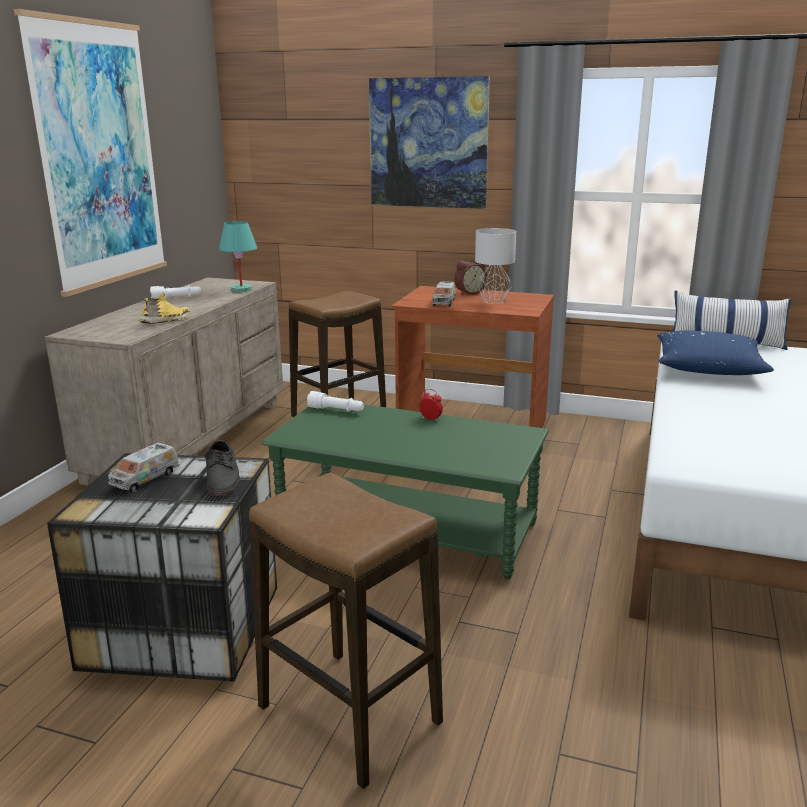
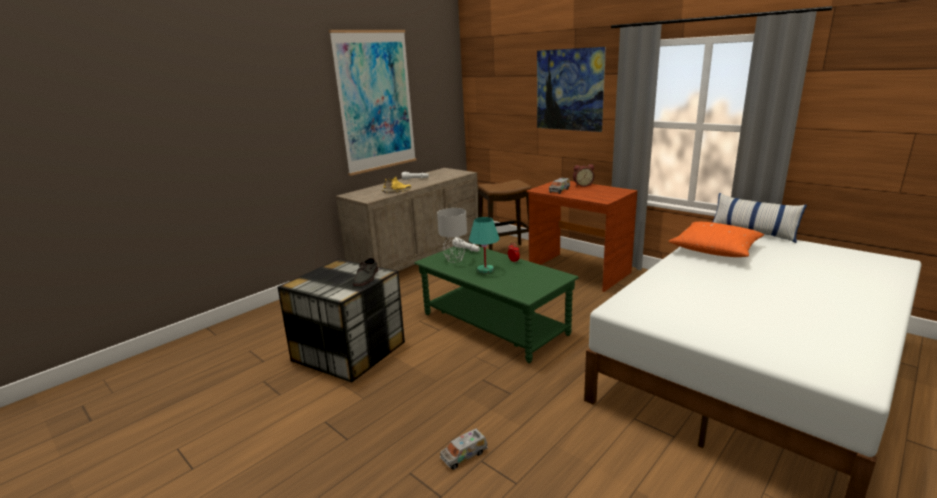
camera: 25 degrees right, 0 degrees up
toy truck [108,443,179,493] -> toy truck moved to [440,429,488,470]
turquoise table lamp [219,221,257,292] -> turquoise table lamp moved to [469,217,500,274]
stool [249,472,443,789] -> none
grey table lamp [475,228,516,304] -> grey table lamp moved to [437,208,467,263]
blue pillow [657,331,774,375] -> orange pillow [669,222,764,257]

